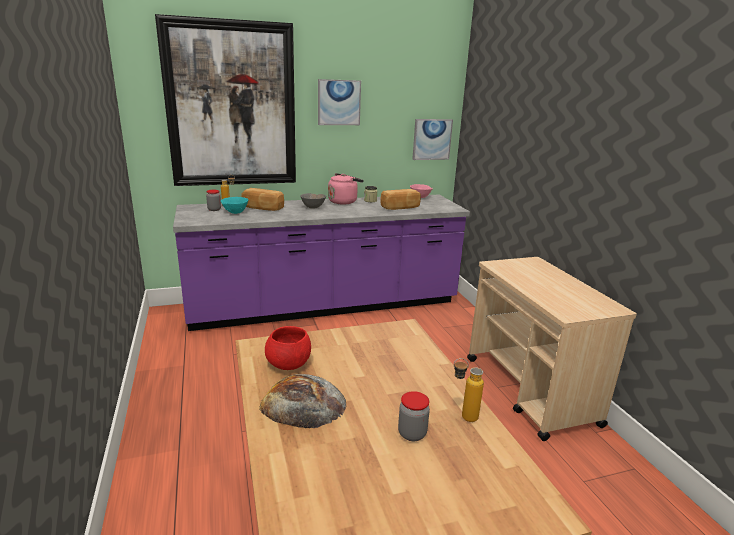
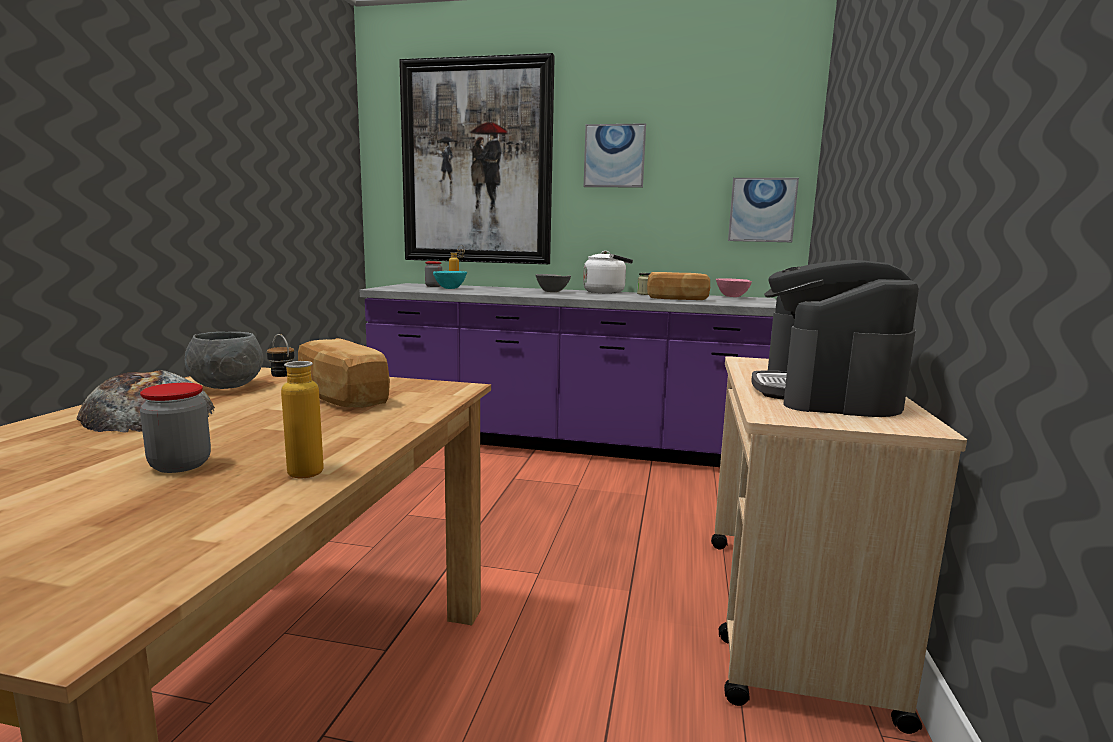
camera: 30 degrees right, 10 degrees down
bread [241,188,284,211] -> bread moved to [298,338,390,408]
red bowl [265,326,311,370] -> grey bowl [185,332,263,389]
pink kettle [328,173,364,204] -> white kettle [583,251,633,294]
none -> coffee machine [752,260,919,417]

